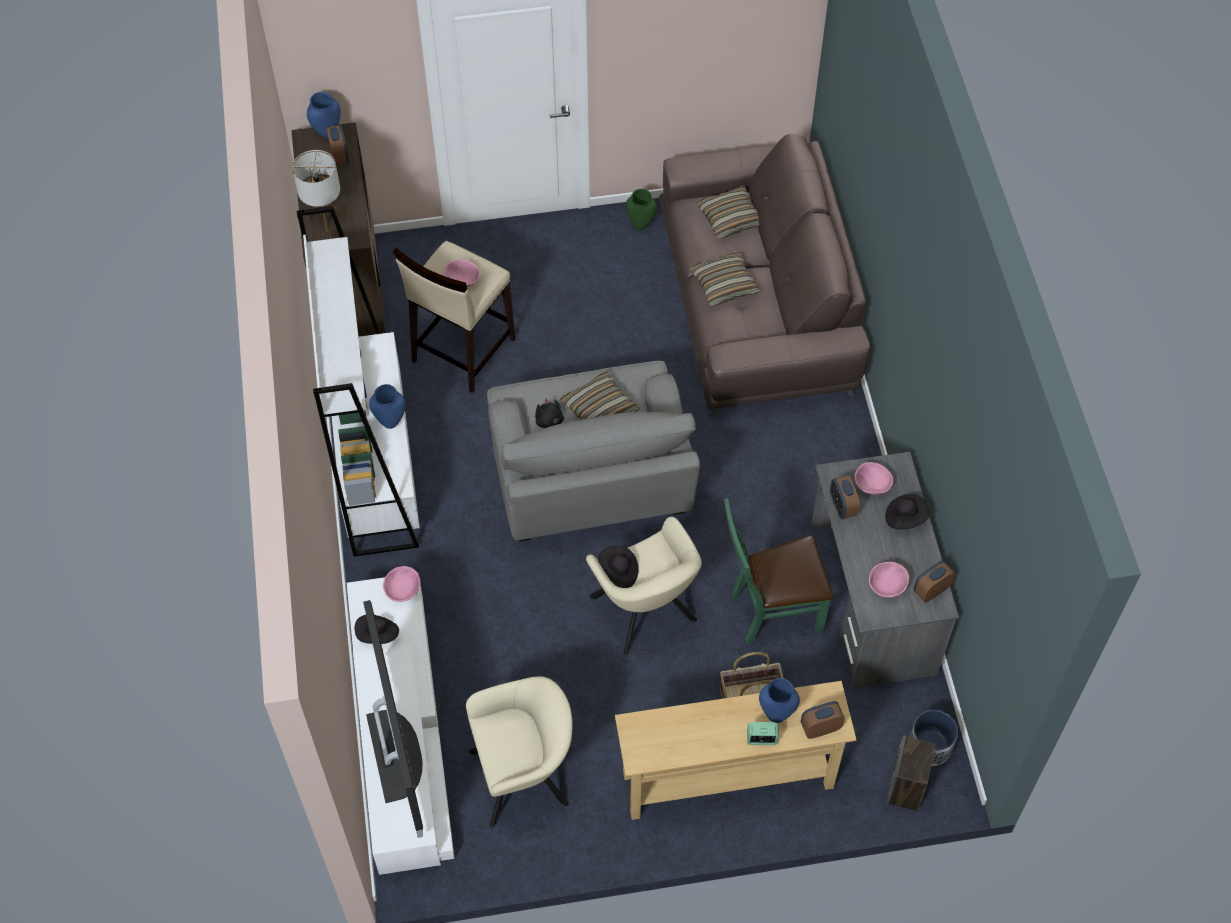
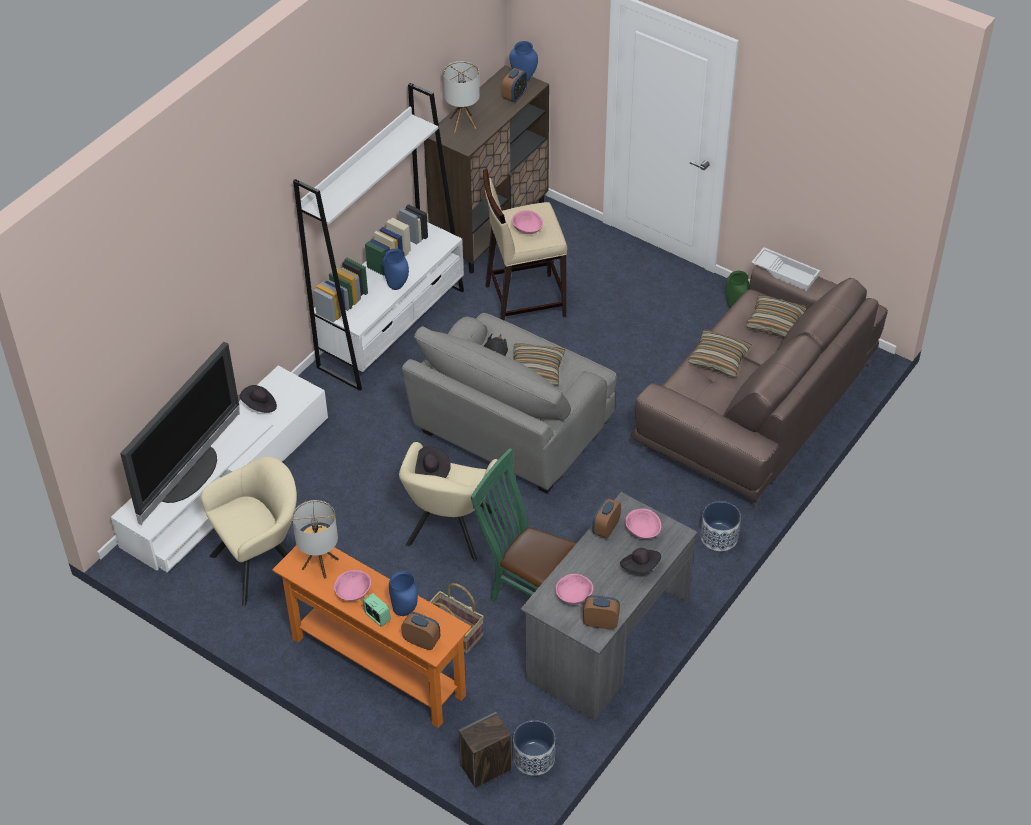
camera: 45 degrees right, 10 degrees down
pink bowl [383,566,421,602] -> pink bowl moved to [334,570,371,601]
beige armchair [466,676,572,828] -> beige armchair turned 60 degrees counterclockwise [201,457,297,606]
beige console table [615,681,857,820] -> orange console table [272,545,472,728]
none -> table lamp [292,500,339,579]
none -> planter [701,501,741,551]
none -> white tray [751,247,820,291]

